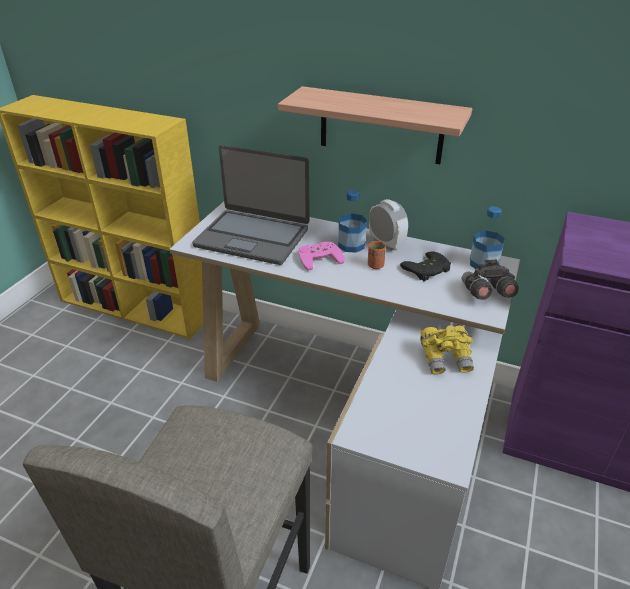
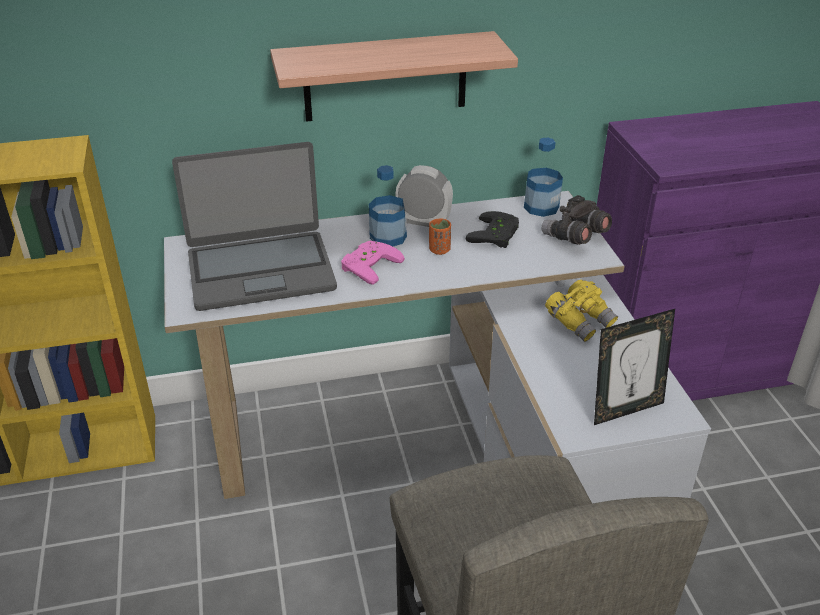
camera: 35 degrees left, 0 degrees up
none -> picture frame [594,309,675,425]

